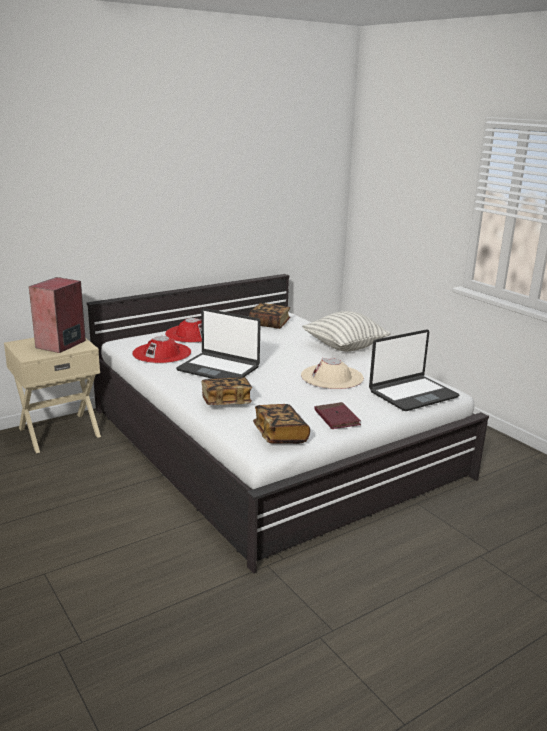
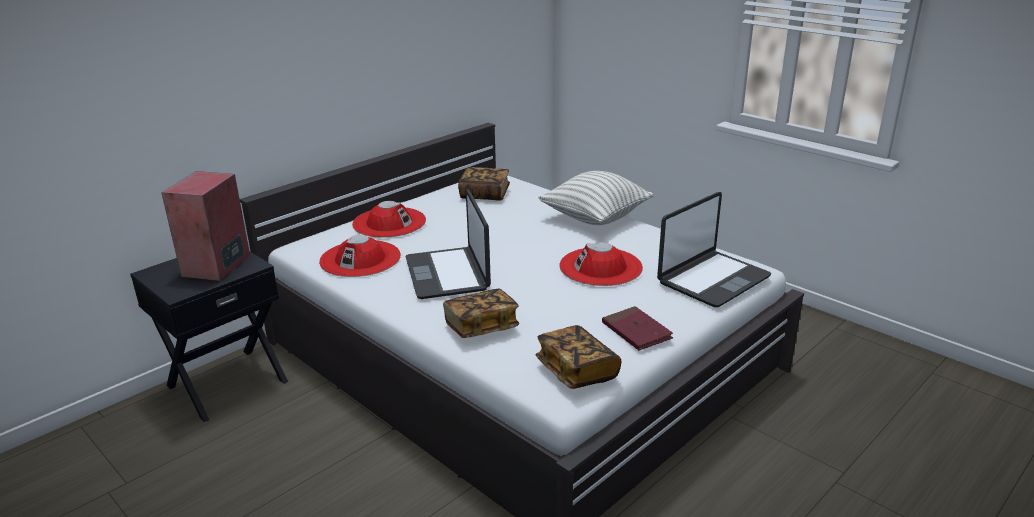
camera: 10 degrees left, 5 degrees up
beige nightstand [4,338,101,453] -> black nightstand [130,251,288,422]
laptop [176,308,261,379] -> laptop turned 60 degrees clockwise [406,189,491,299]
beige hat [301,358,364,389] -> red hat [560,242,643,286]

